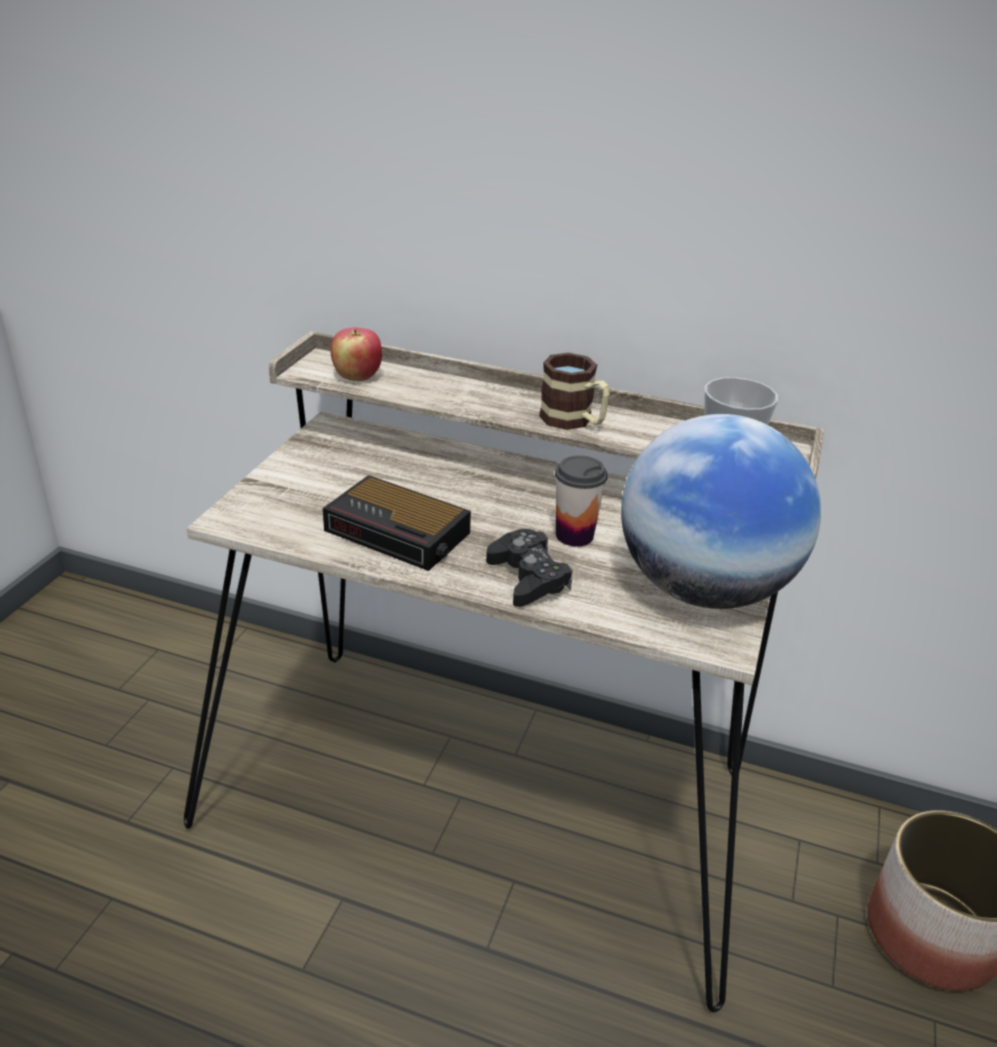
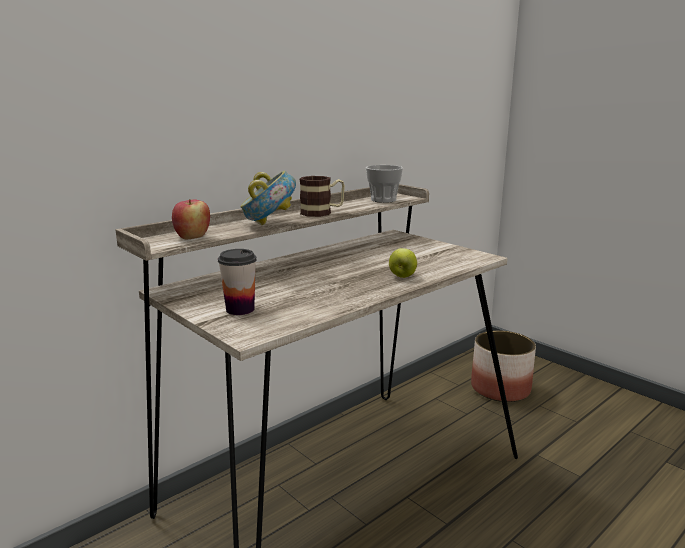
camera: 60 degrees left, 15 degrees down
alarm clock [323,475,471,571] -> none
black game controller [486,529,572,607] -> apple [389,248,417,278]
cup [555,455,608,546] -> cup moved to [218,249,257,315]
globe [621,414,821,609] -> none
none -> bowl [241,171,296,225]

